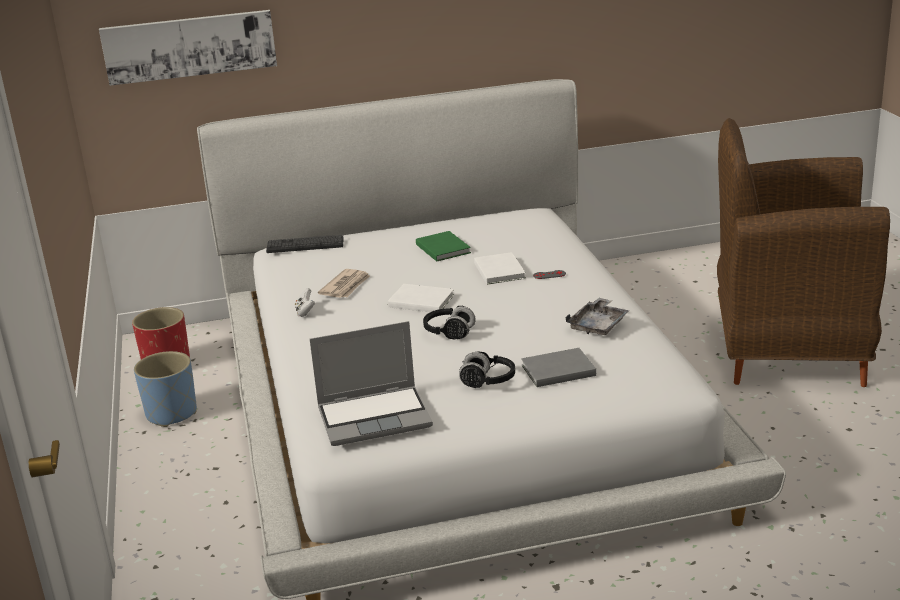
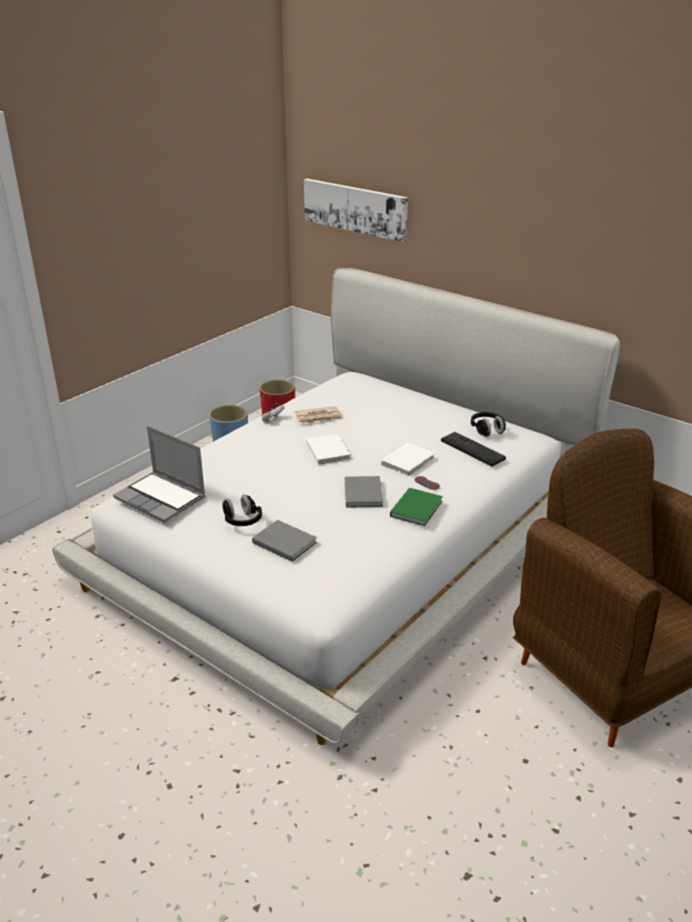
camera: 50 degrees right, 5 degrees up
keyboard [266,235,344,253] -> keyboard moved to [441,432,506,467]
green book [416,231,471,262] -> green book moved to [390,488,443,526]
black headphones [423,306,476,340] -> black headphones moved to [471,412,506,437]
grey tray [565,298,630,335] -> none
none -> grey book [345,476,383,508]

